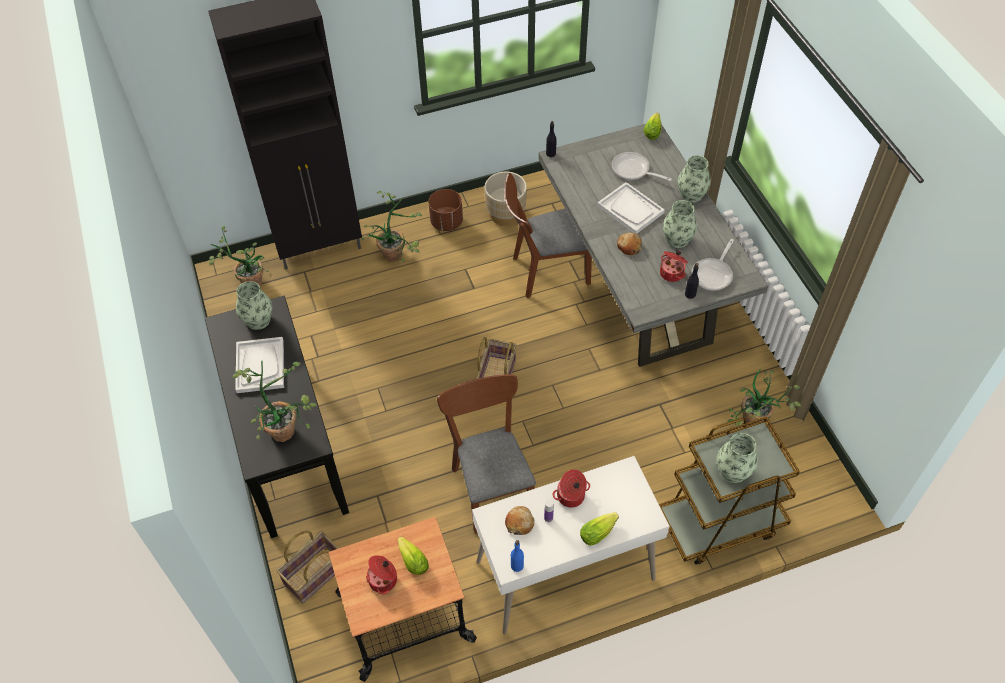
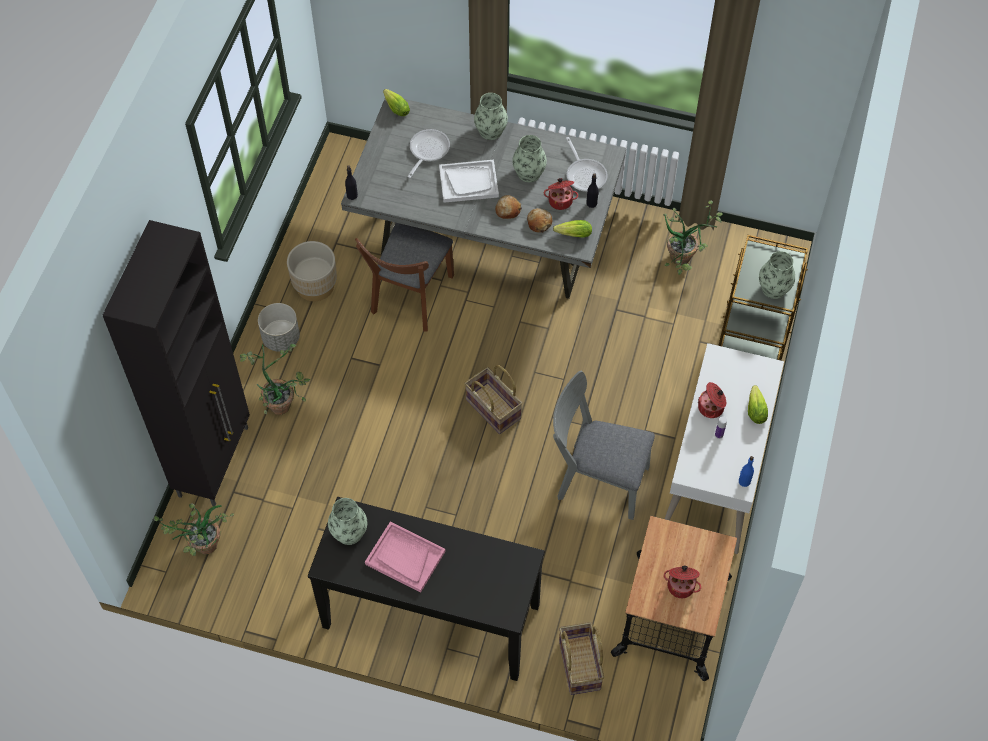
camera: 55 degrees left, 5 degrees up
potted plant [233,361,317,442] -> none
white tray [235,337,284,393] -> pink tray [365,522,446,593]
lettuce [398,537,429,575] -> lettuce moved to [553,220,592,238]
brown planter [428,189,463,231] -> grey planter [258,303,300,352]
brown chair [437,374,536,534] -> grey chair [553,371,655,520]
bread [505,506,534,535] -> bread moved to [527,208,552,233]
frying pan [612,152,672,181] -> frying pan turned 135 degrees clockwise [408,129,450,178]

